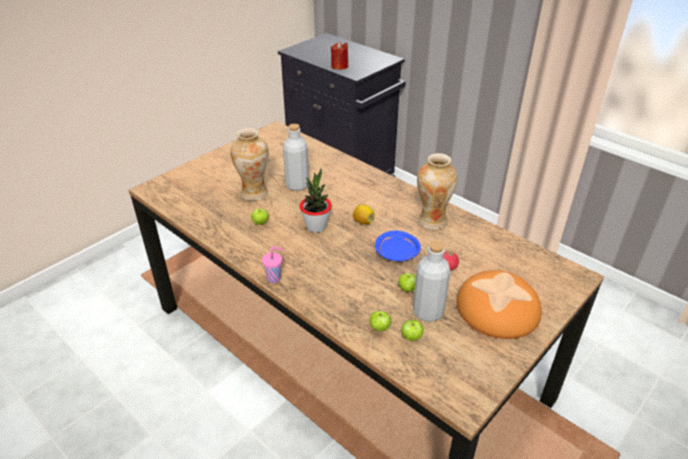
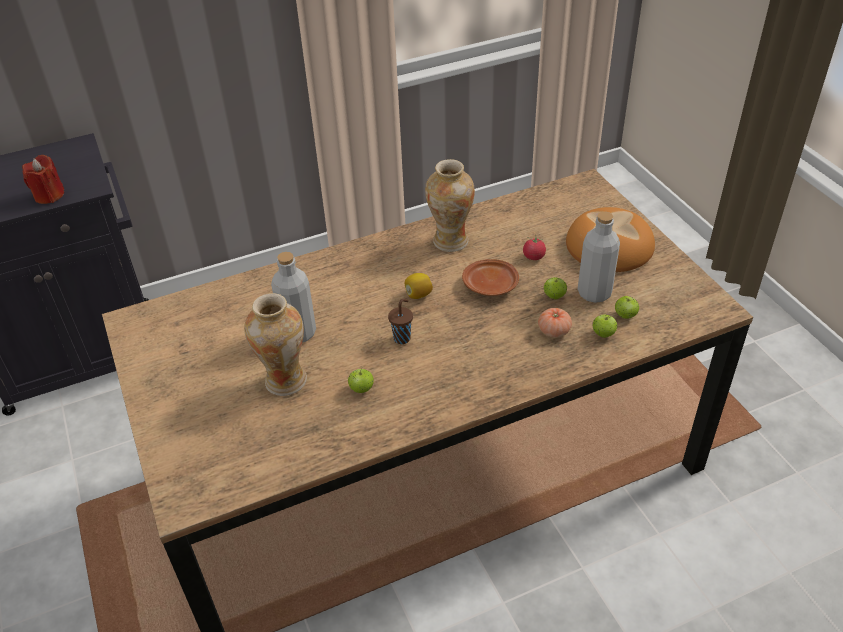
camera: 65 degrees left, 5 degrees up
pink cup [262,246,283,283] -> none
potted plant [299,169,332,233] -> brown cup [388,299,413,344]
blue plate [375,231,421,261] -> brown plate [462,259,519,296]
none -> tomato [538,308,572,338]

